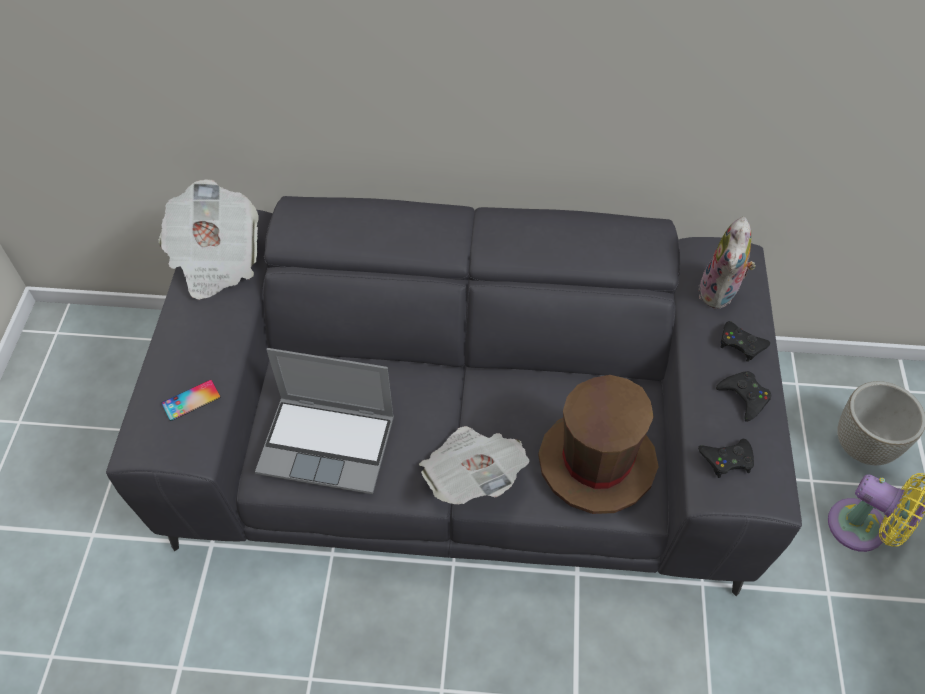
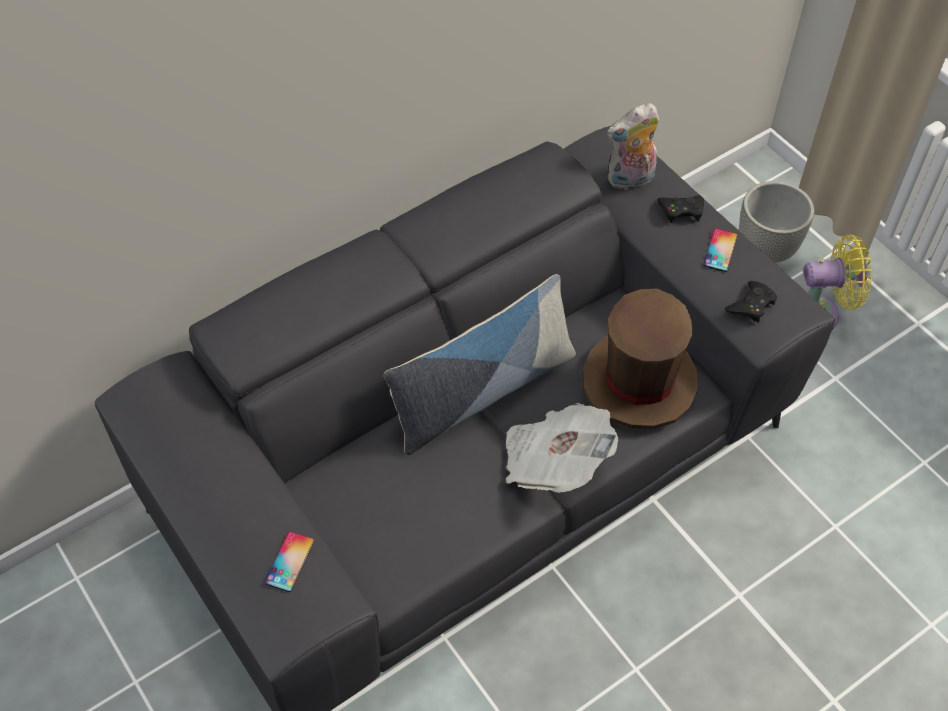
camera: 40 degrees left, 0 degrees up
newspaper [159,179,259,300] -> none
laptop [255,348,394,494] -> none
plush toy [699,217,756,309] -> plush toy turned 90 degrees clockwise [607,103,659,190]
black game controller [716,371,772,422] -> phone [703,229,738,272]
none -> pillow [384,274,576,455]

